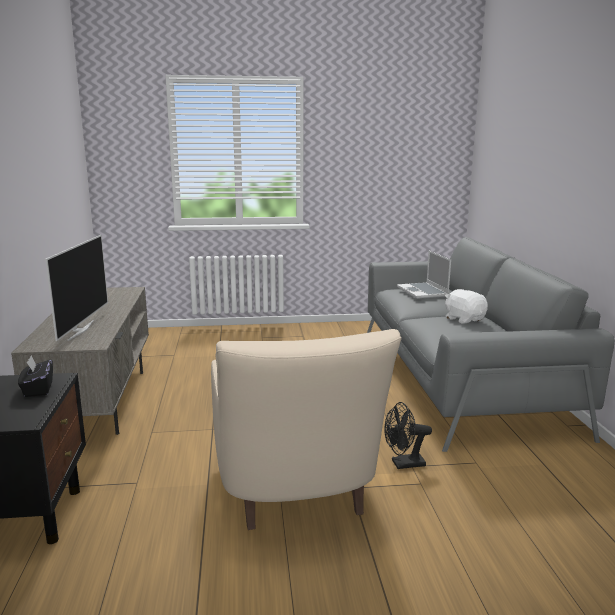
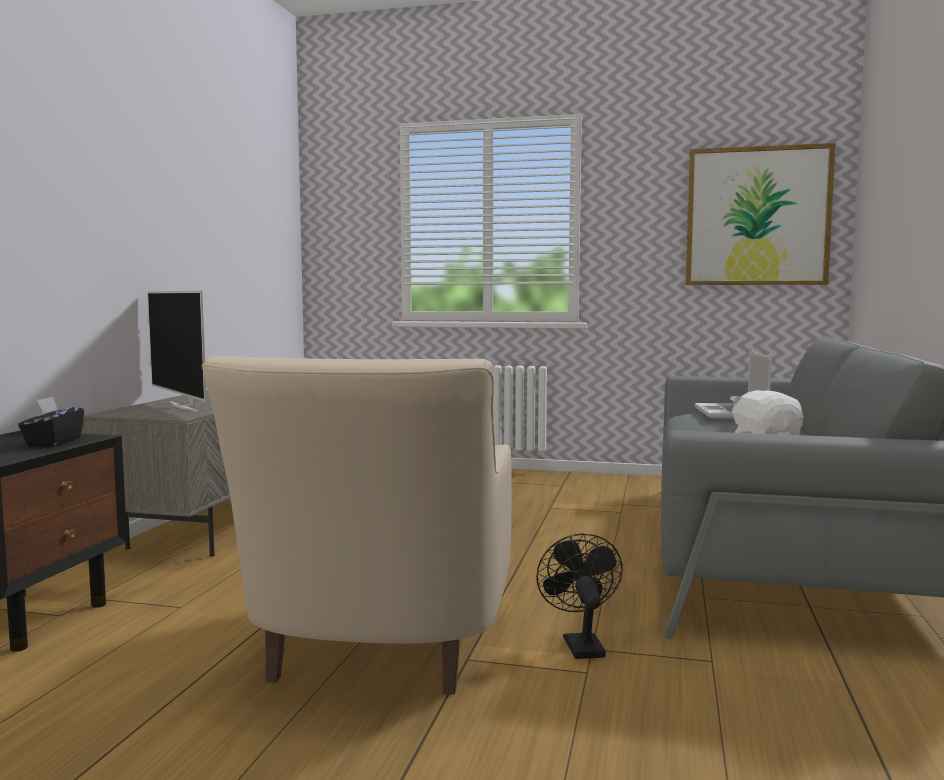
camera: 20 degrees right, 10 degrees down
television [45,235,108,341] -> television turned 120 degrees clockwise [148,291,207,412]
black fan [384,402,432,469] -> black fan turned 75 degrees clockwise [536,533,623,659]
none -> picture [686,143,836,285]

